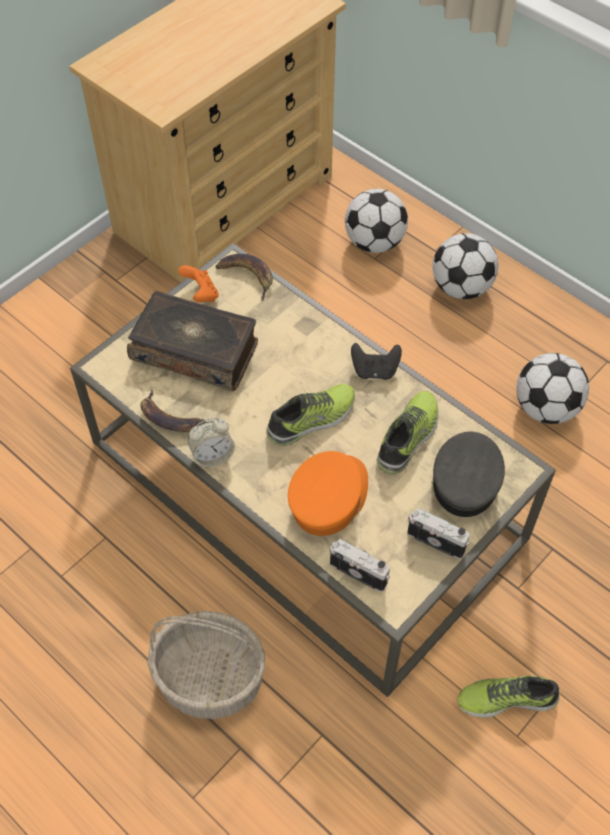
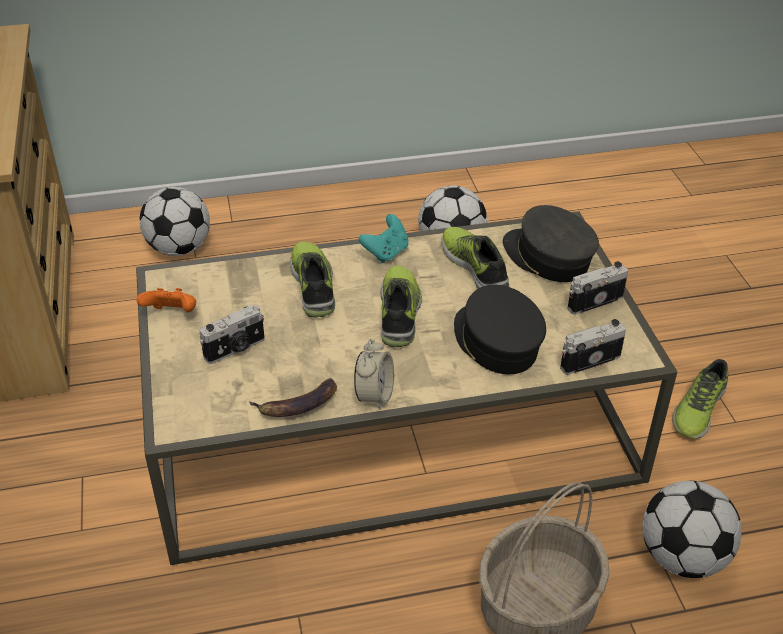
camera: 55 degrees left, 15 degrees down
book [127,291,258,391] -> camera [199,305,265,364]
banana [215,254,273,301] -> none
orange cap [288,451,368,536] -> black cap [454,285,546,374]
black game controller [351,343,402,380] -> turquoise game controller [359,214,408,263]
football [433,233,498,299] -> football moved to [642,481,742,578]
none -> shoe [290,241,335,318]

